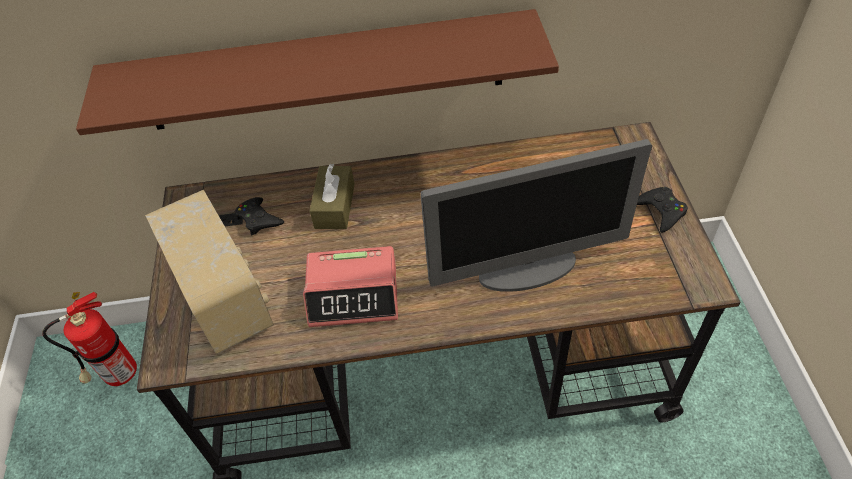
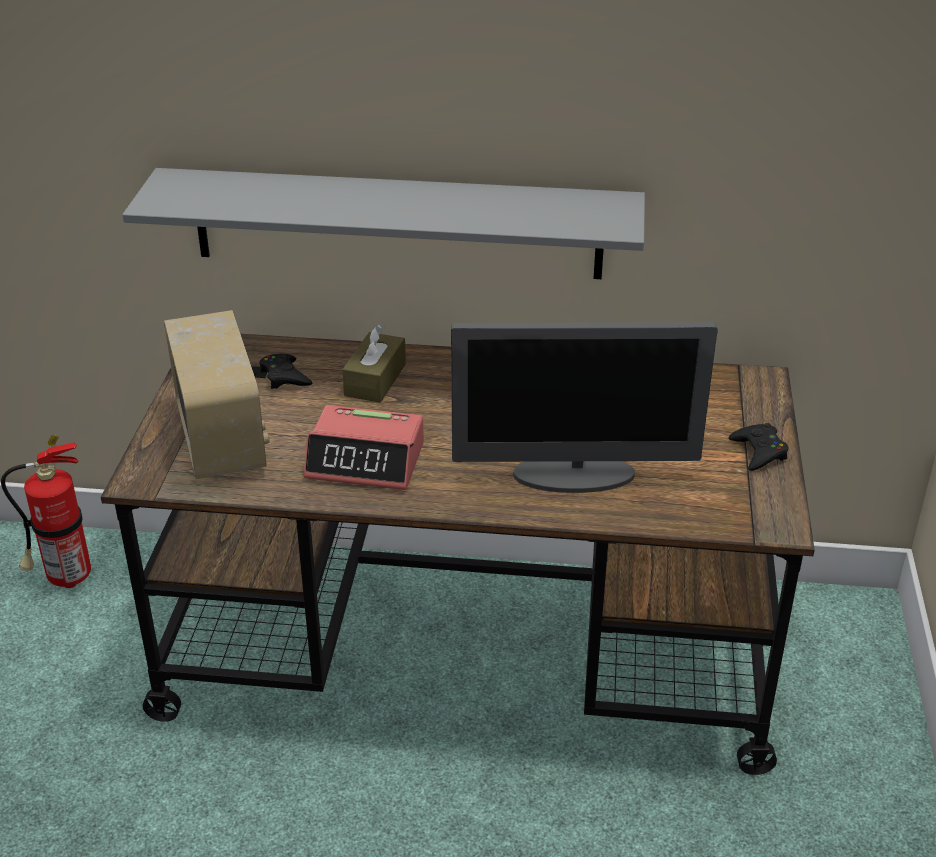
camera: 10 degrees right, 15 degrees down
brown shelf [76,9,559,135] -> grey shelf [122,168,645,279]

